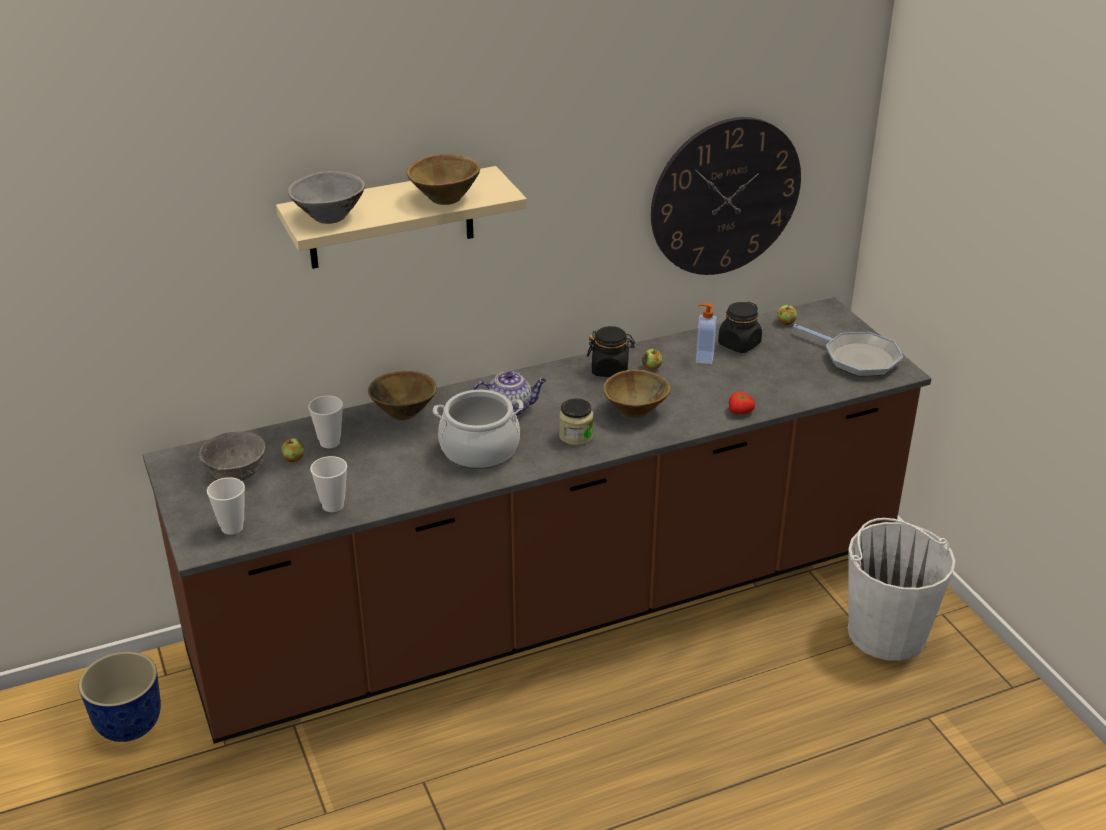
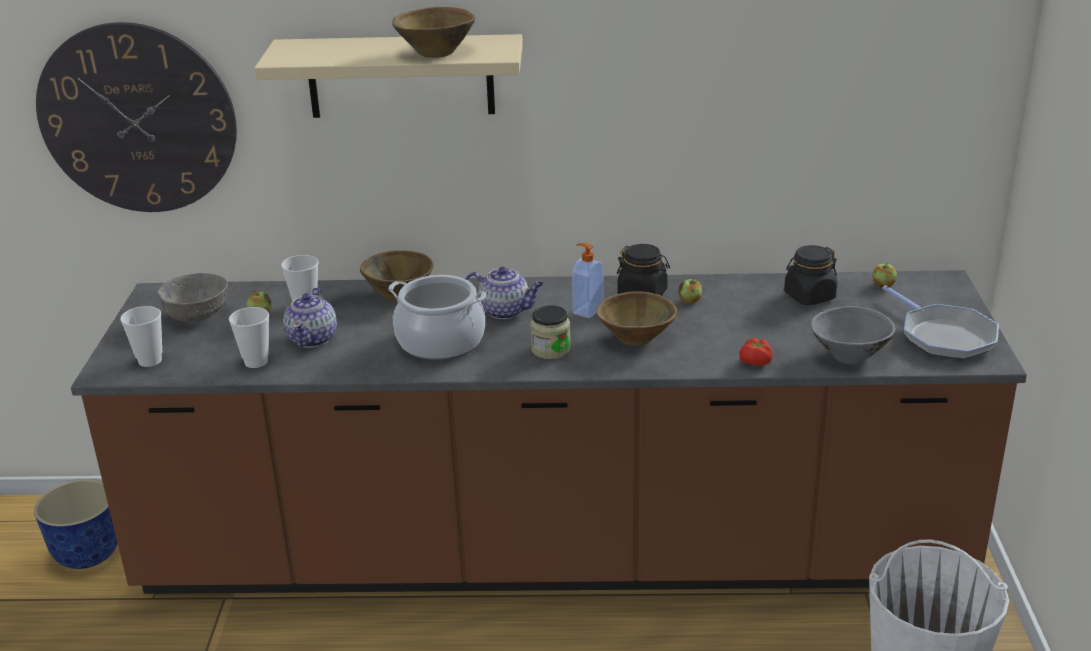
camera: 25 degrees right, 5 degrees down
grey bowl [288,171,365,224] -> grey bowl moved to [811,306,895,364]
wall clock [651,117,801,275] -> wall clock moved to [36,22,237,212]
soap dispenser [696,303,717,364] -> soap dispenser moved to [572,243,604,318]
none -> teapot [283,287,337,348]

